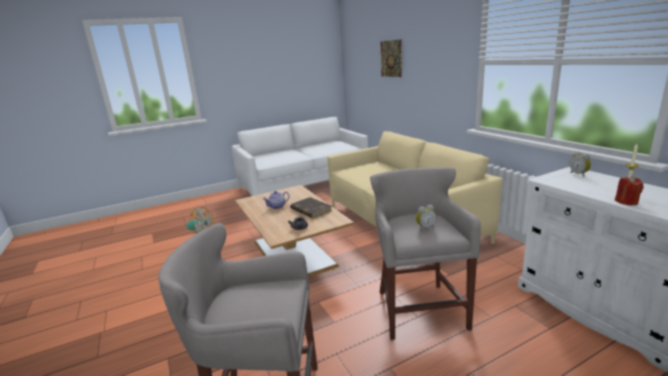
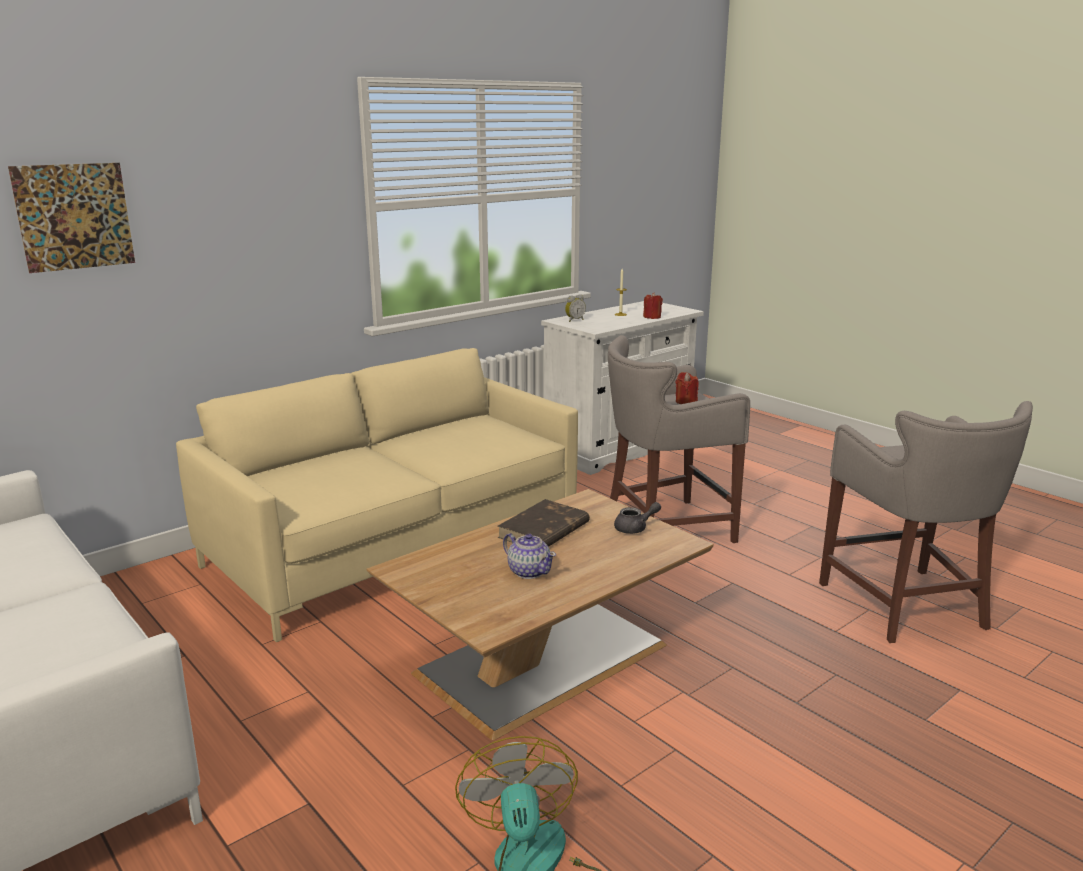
camera: 105 degrees left, 0 degrees up
alarm clock [416,205,436,231] -> red candle [675,372,699,404]

